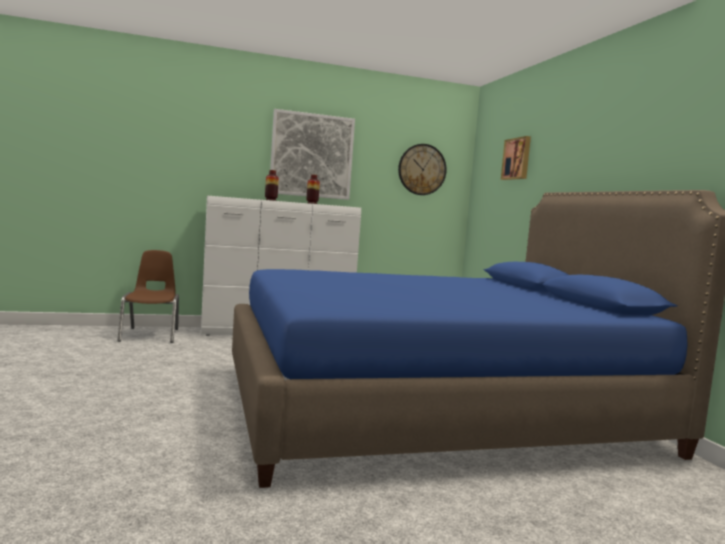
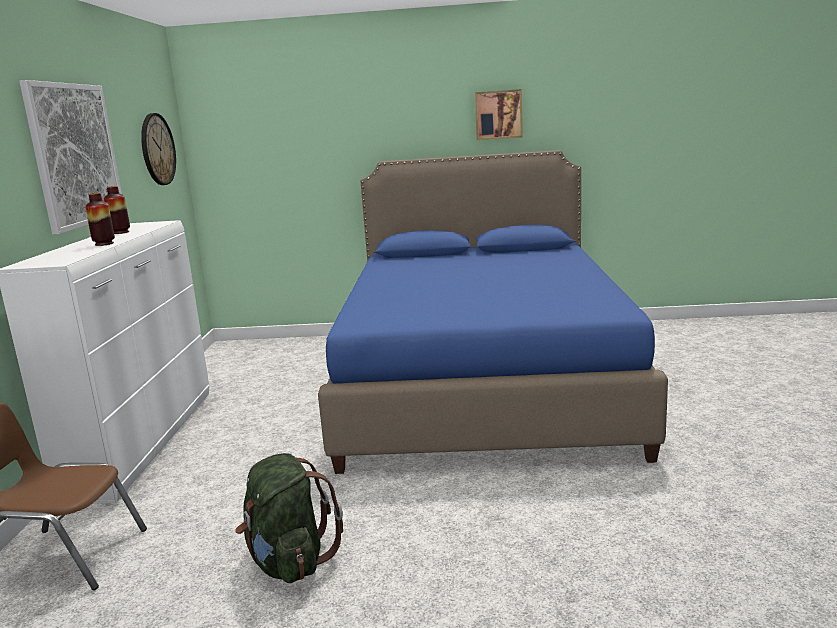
camera: 70 degrees left, 10 degrees up
picture [501,136,531,180] -> picture moved to [475,89,523,140]
none -> green backpack [235,453,343,583]

